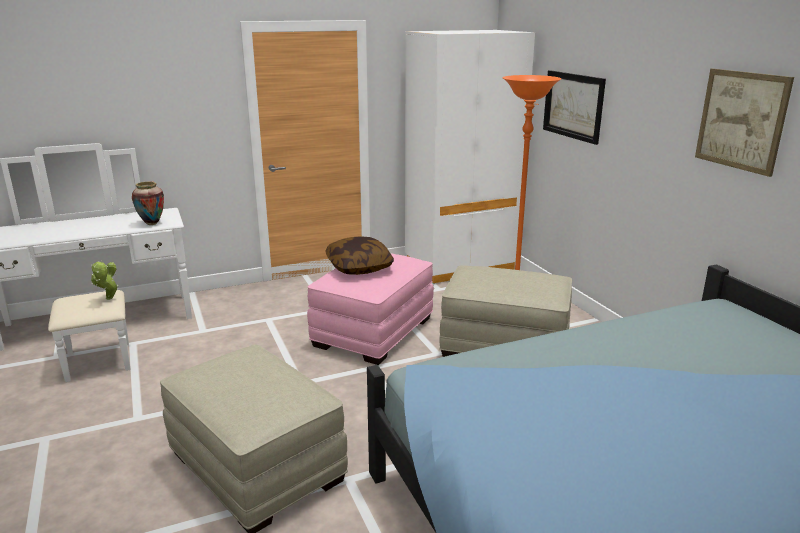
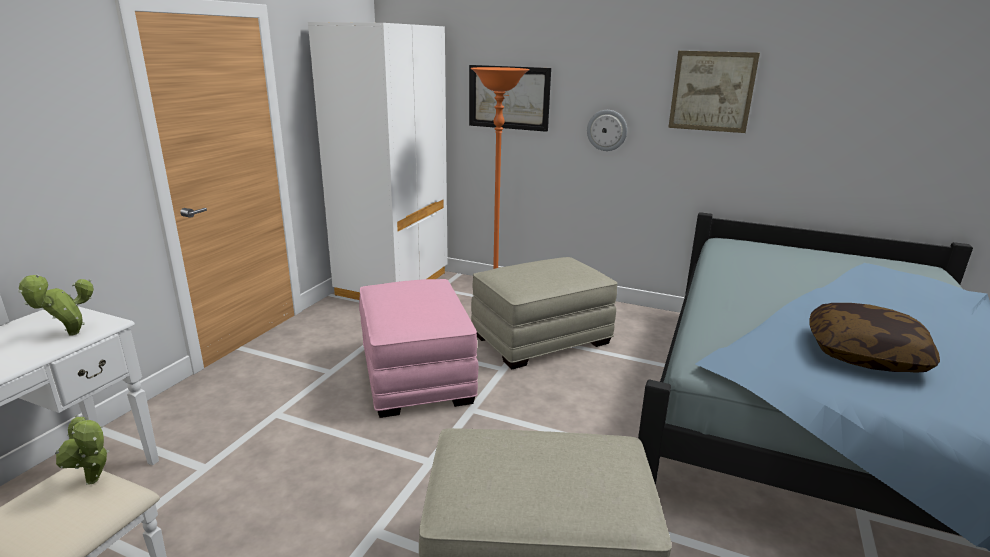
camera: 45 degrees left, 0 degrees up
vase [132,181,164,225] -> potted plant [18,274,94,335]
pillow [325,236,394,275] -> pillow moved to [809,303,940,373]
none -> wall clock [587,110,627,151]

